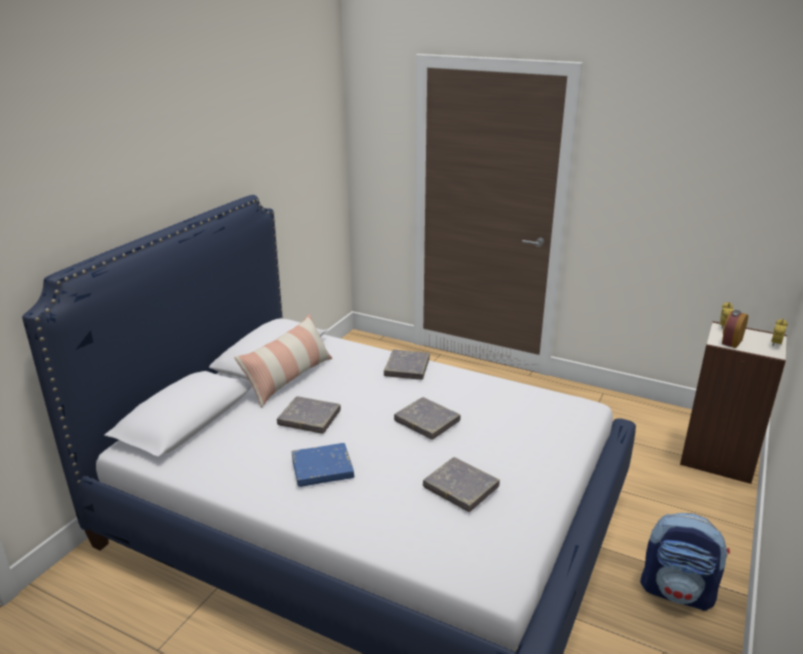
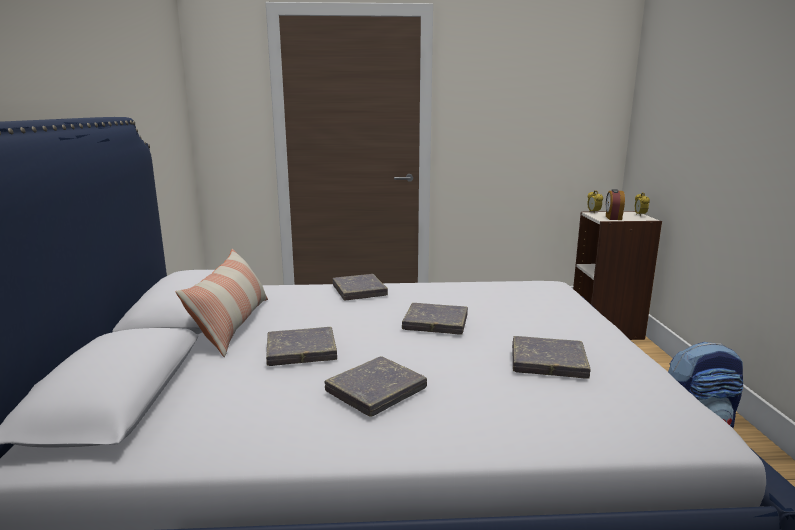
camera: 30 degrees left, 10 degrees down
blue book [292,443,354,487] -> grey book [325,356,427,417]

